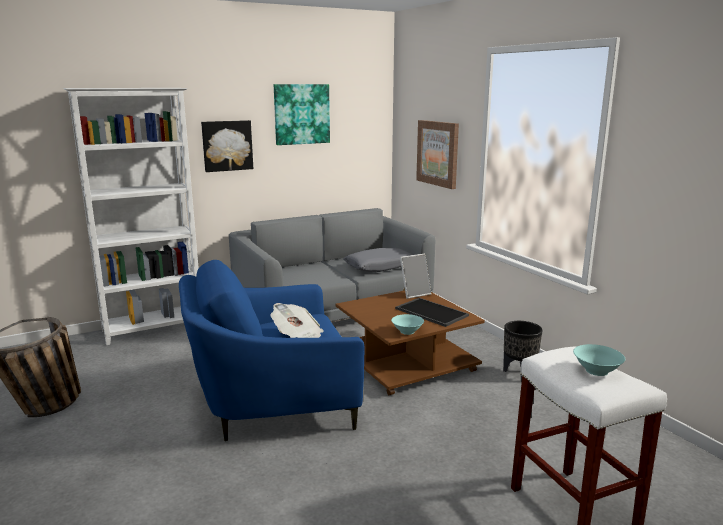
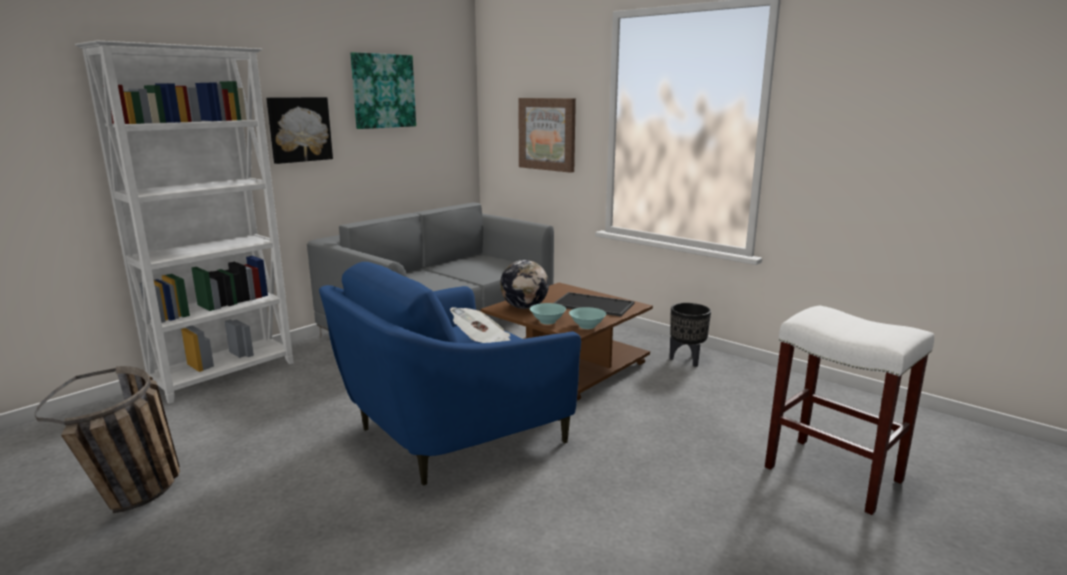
camera: 20 degrees left, 0 degrees up
grey pillow [344,248,413,272] -> none
picture frame [400,254,432,299] -> none
turquoise bowl [573,344,625,376] -> turquoise bowl moved to [530,303,566,324]
none -> globe [500,260,549,309]

